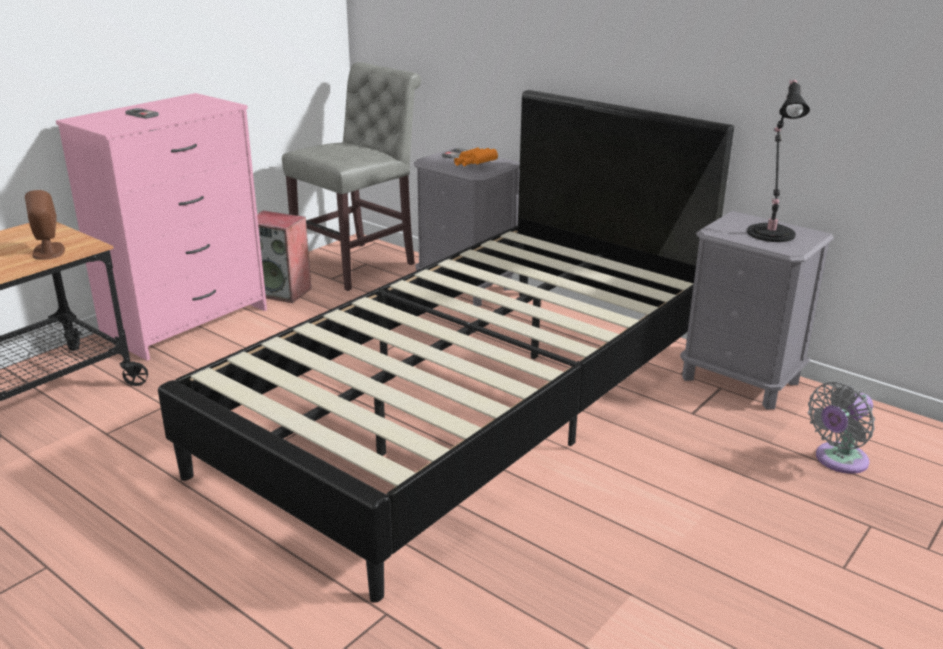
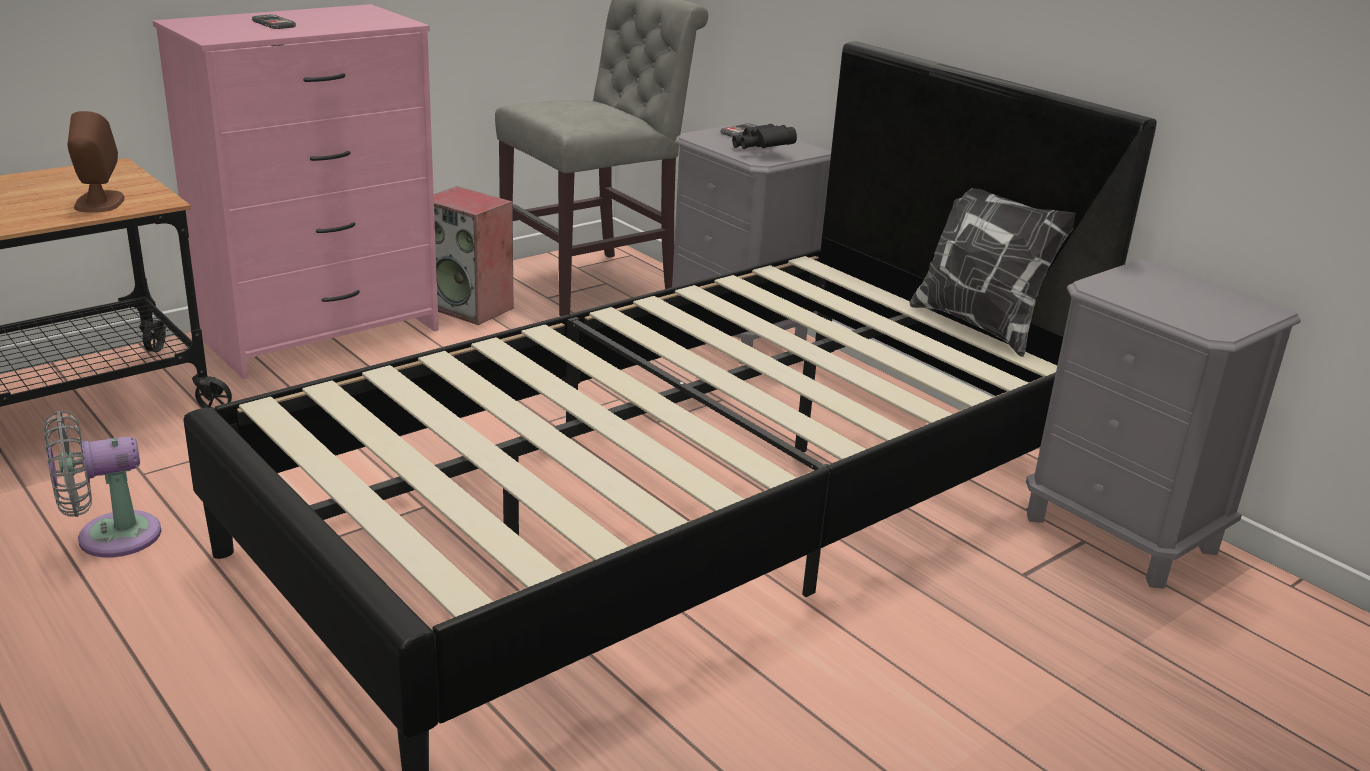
camera: 10 degrees right, 0 degrees up
orange binoculars [454,147,498,167] -> black binoculars [732,124,797,149]
black table lamp [747,79,810,242] -> none
grey fan [808,382,875,474] -> grey fan moved to [44,411,162,557]
none -> pillow [910,188,1076,357]

